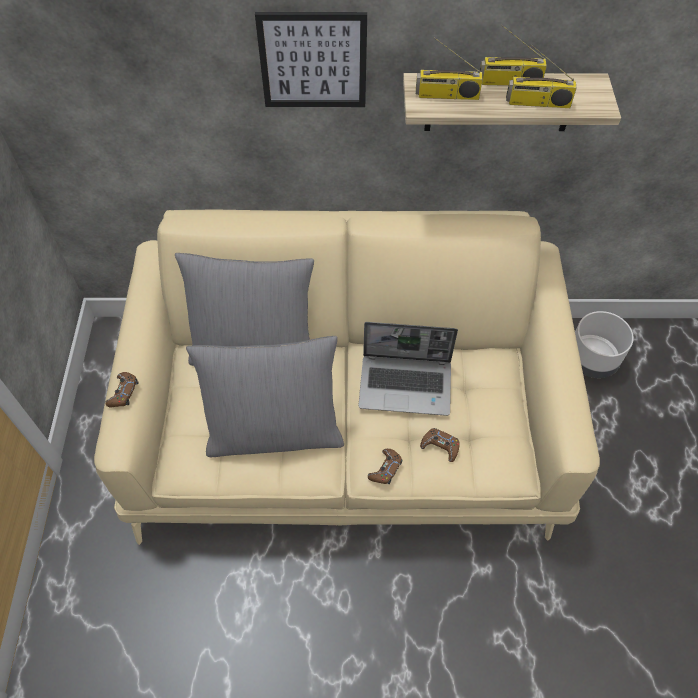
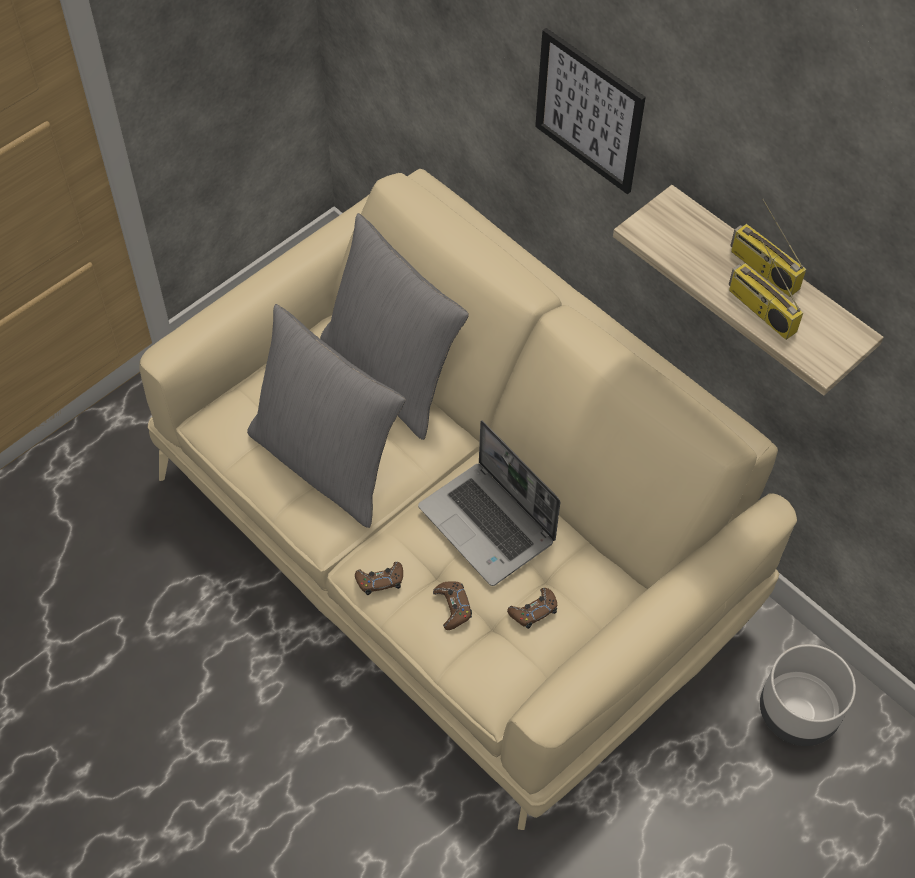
camera: 45 degrees right, 0 degrees up
brown game controller [105,372,139,408] -> brown game controller moved to [507,588,557,629]
radio [416,37,483,100] -> none

